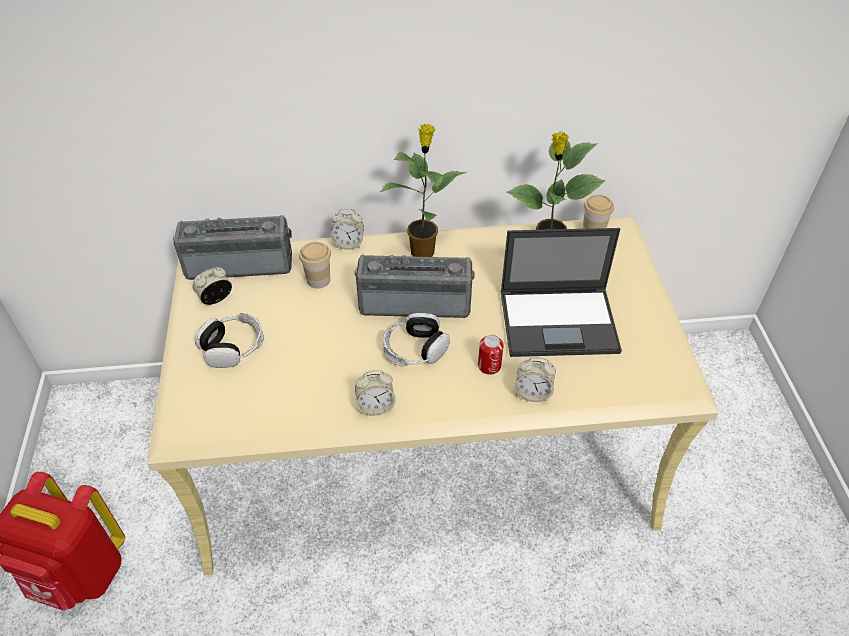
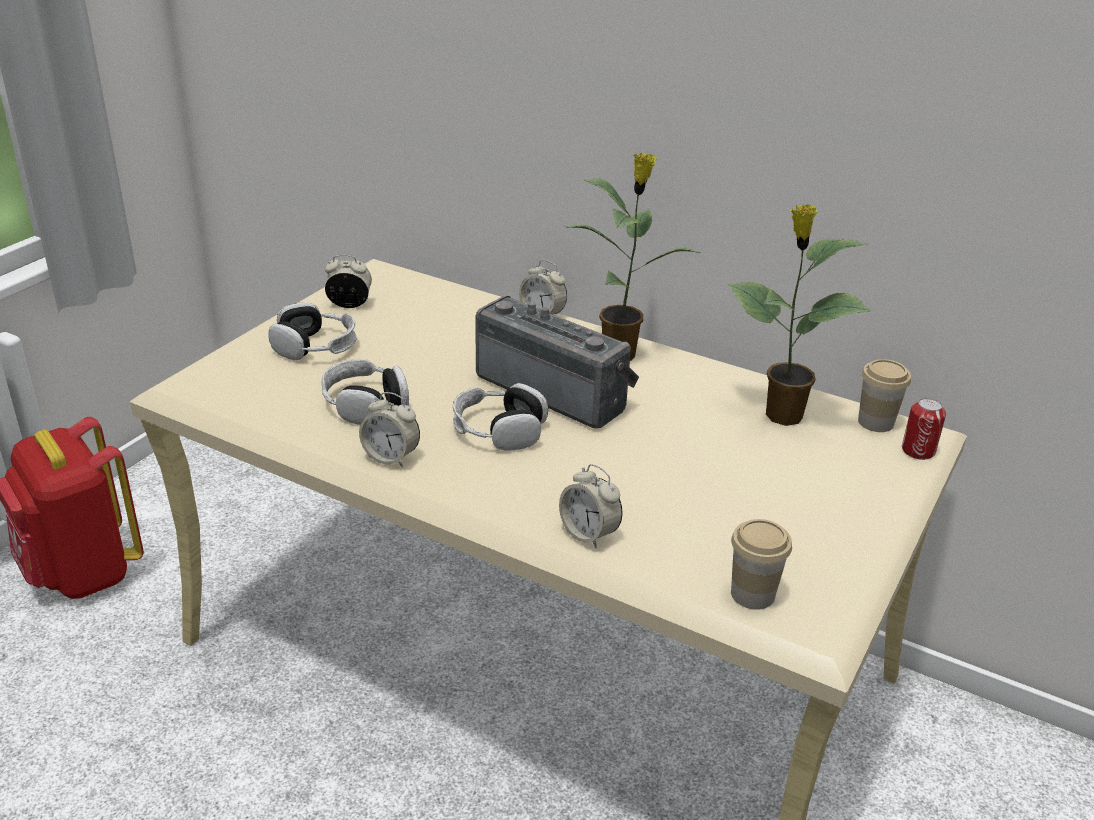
camera: 35 degrees right, 15 degrees down
radio [173,215,292,280] -> none
cup [299,242,331,289] -> cup moved to [731,519,792,610]
can [478,335,504,375] -> can moved to [902,398,946,460]
laptop [501,228,622,357] -> none
none -> headphones [322,359,409,425]

